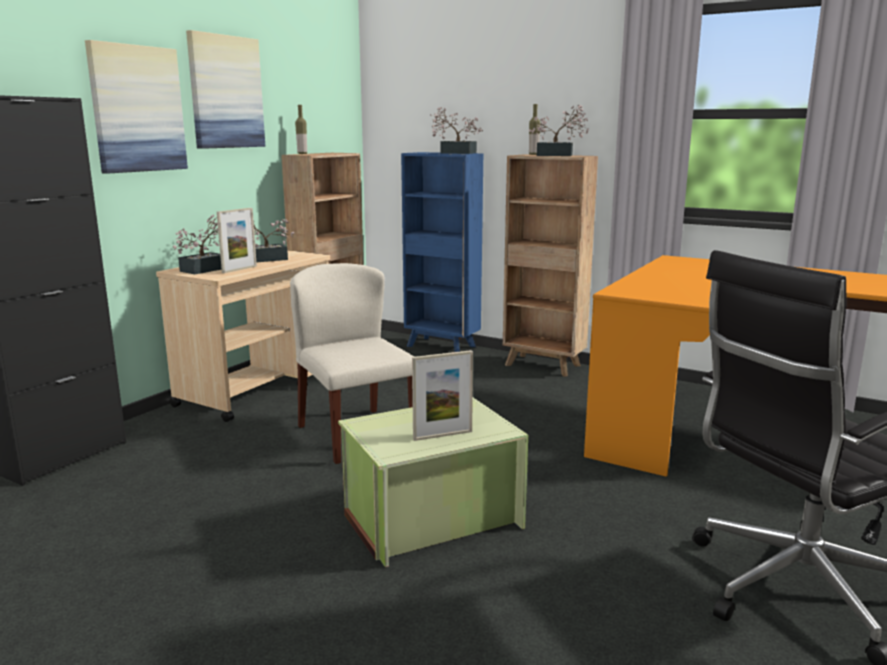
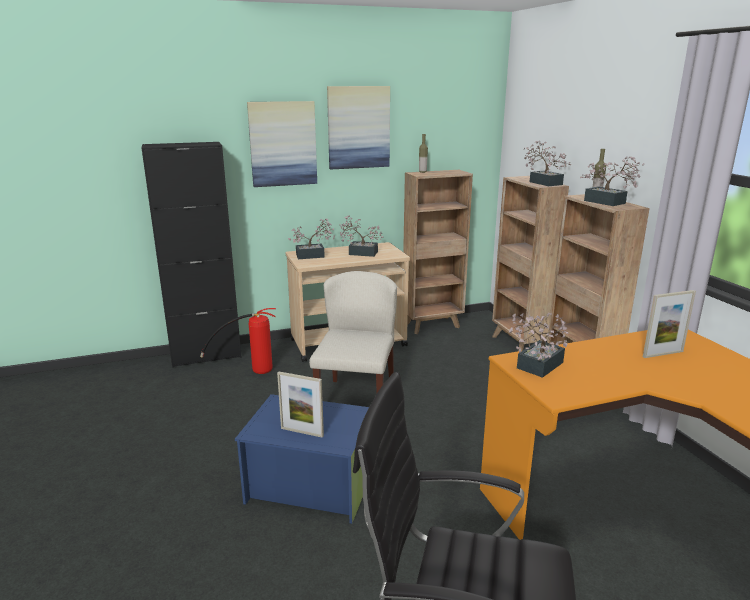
camera: 40 degrees right, 5 degrees up
picture frame [217,208,257,273] -> picture frame moved to [643,290,696,358]
green storage box [338,398,528,567] -> blue storage box [235,394,369,524]
blue bookcase [401,152,483,352] -> brown bookcase [492,176,569,351]
none -> fire extinguisher [200,308,276,374]
none -> potted plant [509,313,568,378]

